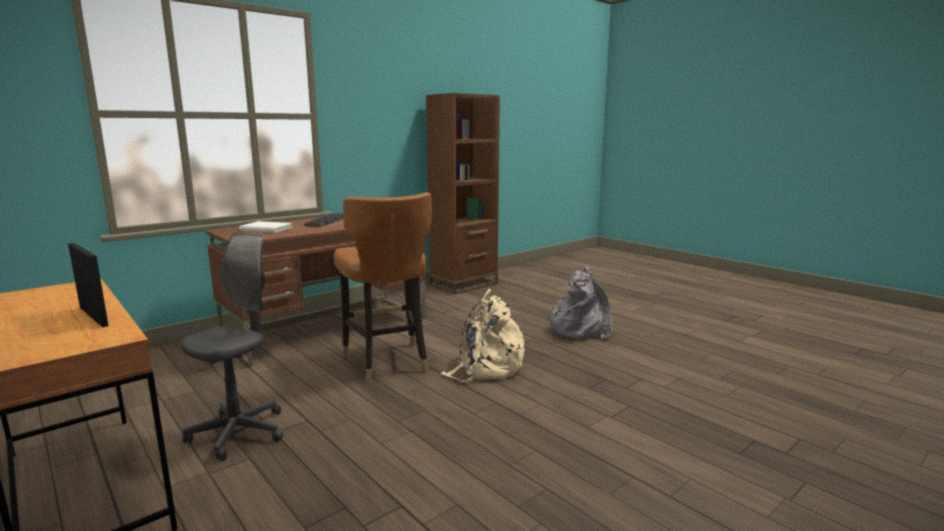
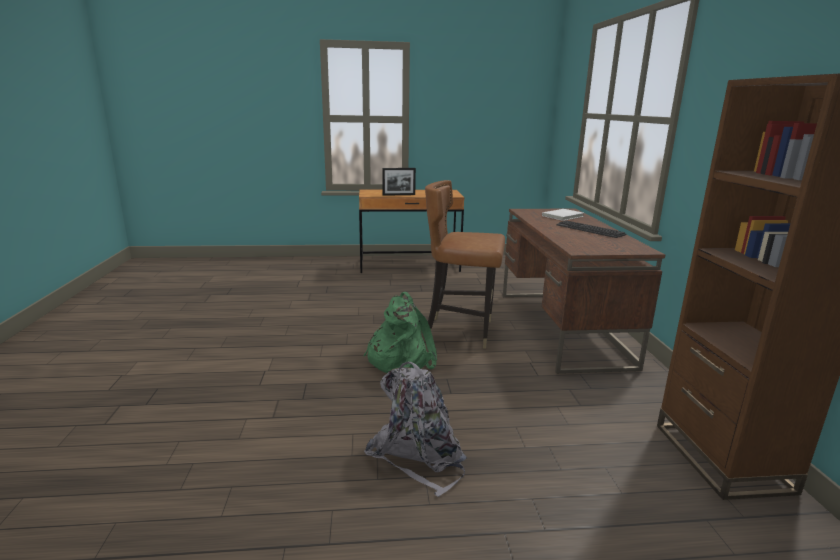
camera: 125 degrees right, 5 degrees up
grey office chair [181,232,283,461] -> none
beige backpack [441,289,525,383] -> green backpack [363,292,437,373]

